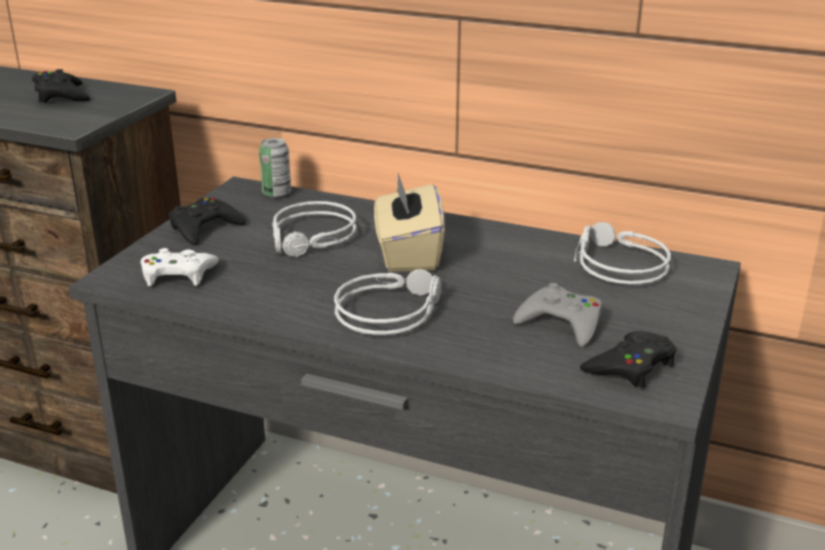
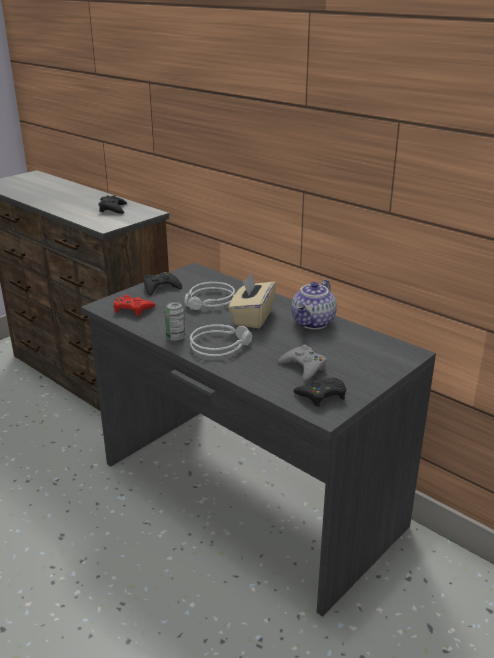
camera: 20 degrees right, 0 degrees up
white game controller [141,248,219,286] -> red game controller [113,295,156,316]
can [259,138,291,198] -> can moved to [164,302,185,341]
grey headphones [574,221,671,285] -> none
none -> teapot [291,279,337,329]

